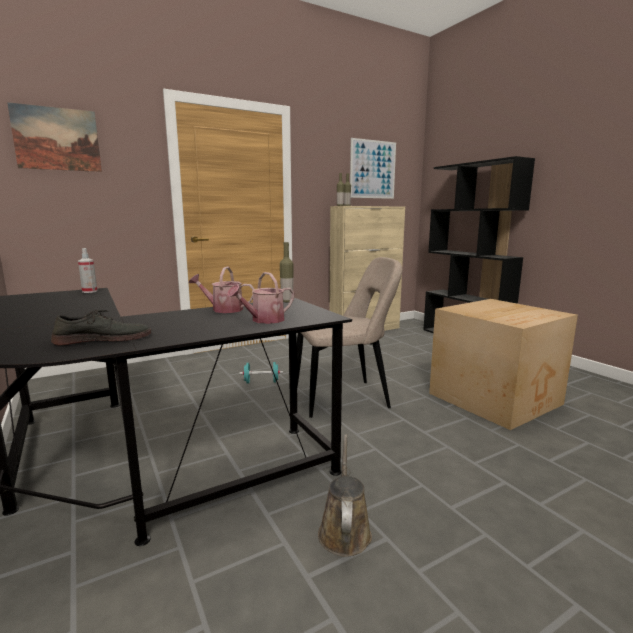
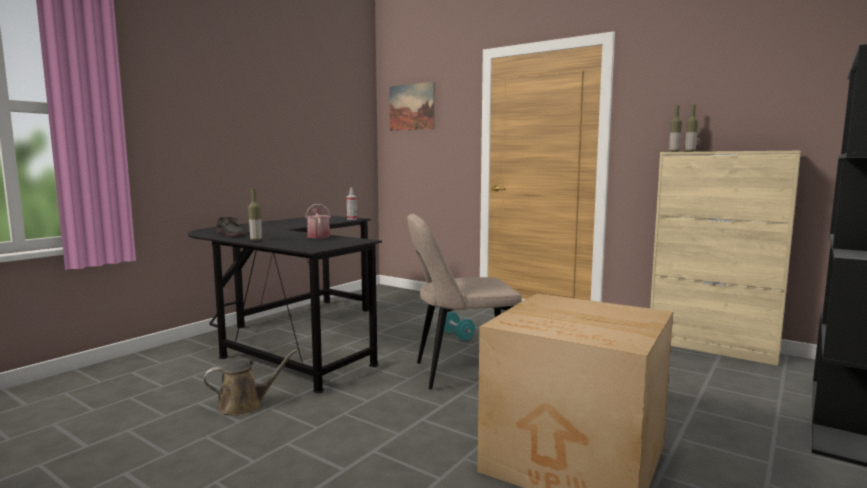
camera: 65 degrees right, 5 degrees down
watering can [227,272,294,324] -> none
bottle [280,242,293,302] -> bottle moved to [248,189,262,241]
beige chair [297,257,403,418] -> beige chair turned 120 degrees clockwise [407,214,522,389]
picture [350,138,396,199] -> none

